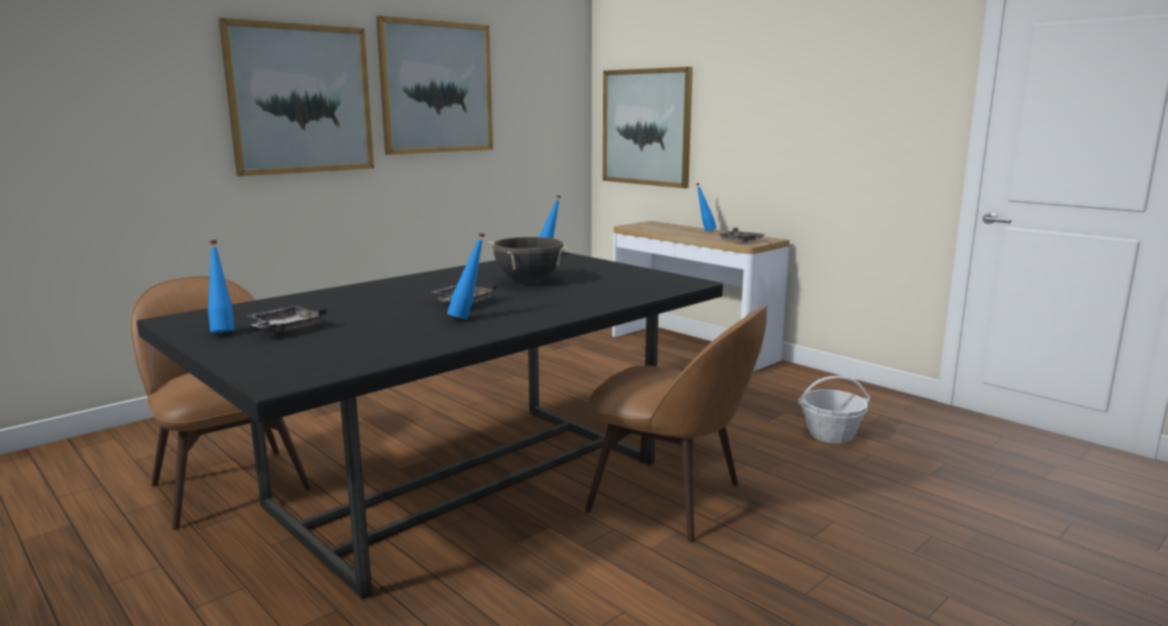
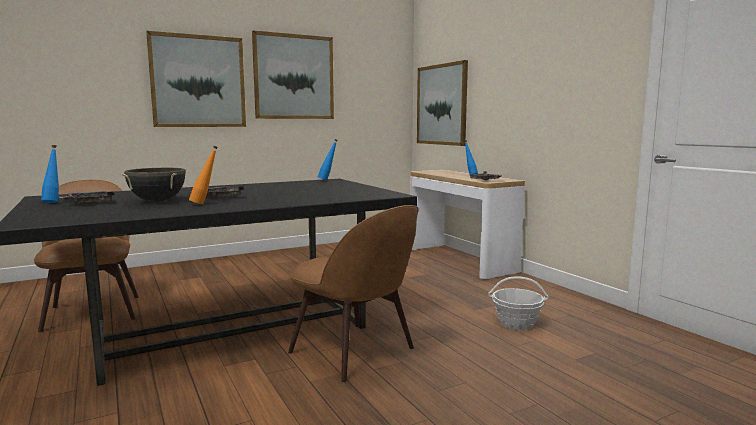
camera: 15 degrees right, 5 degrees down
blue bottle [447,233,485,319] -> orange bottle [189,146,218,204]
black cooking pot [489,237,569,282] -> black cooking pot moved to [120,168,187,202]

